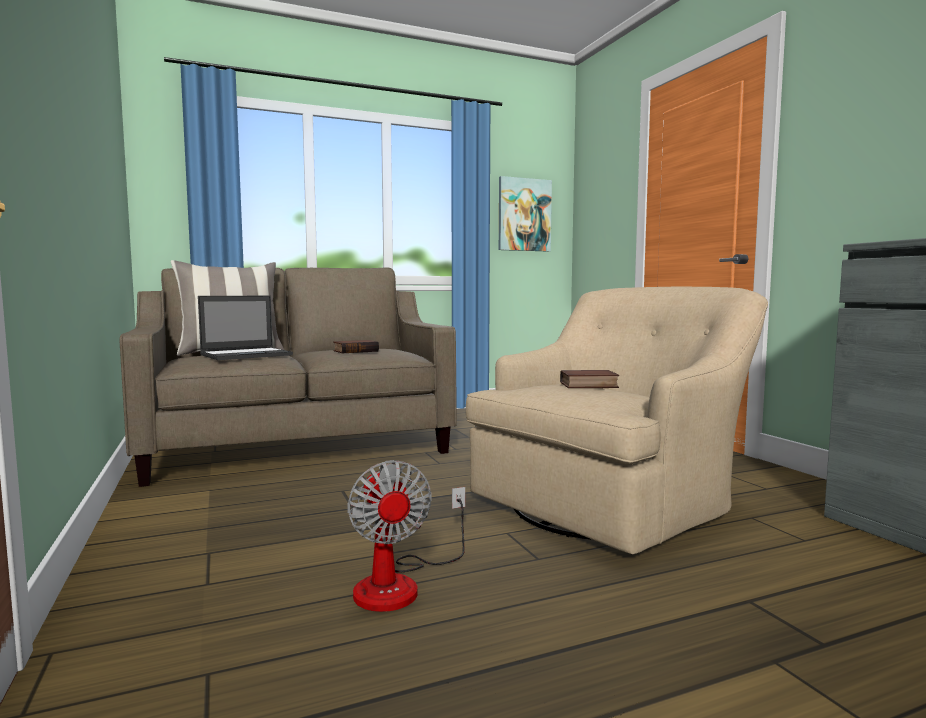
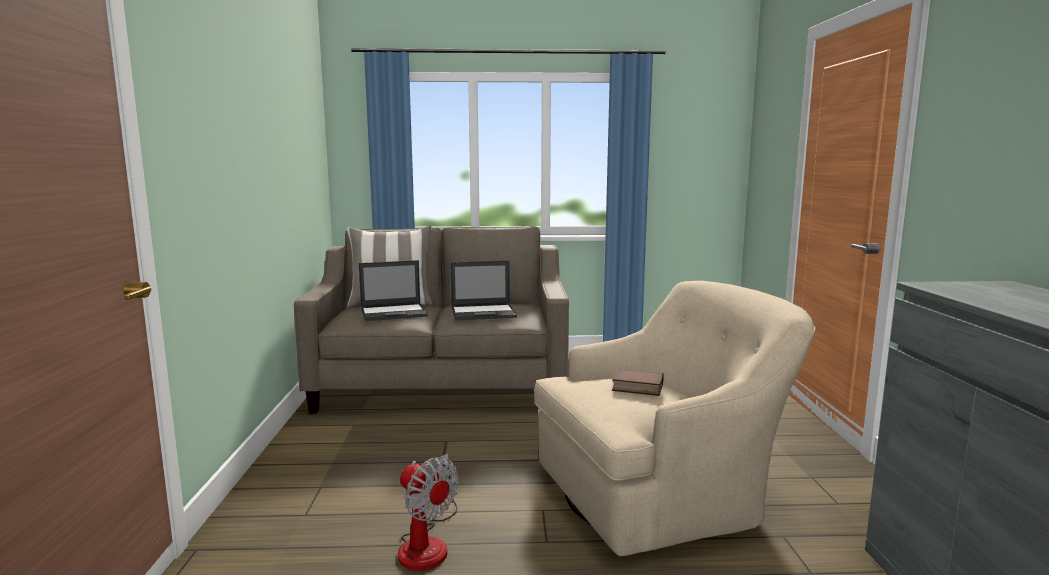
camera: 20 degrees right, 5 degrees up
book [333,340,379,353] -> laptop [450,261,517,320]
fan [347,460,465,612] -> fan turned 45 degrees counterclockwise [398,454,459,570]
picture [499,176,552,252] -> none

